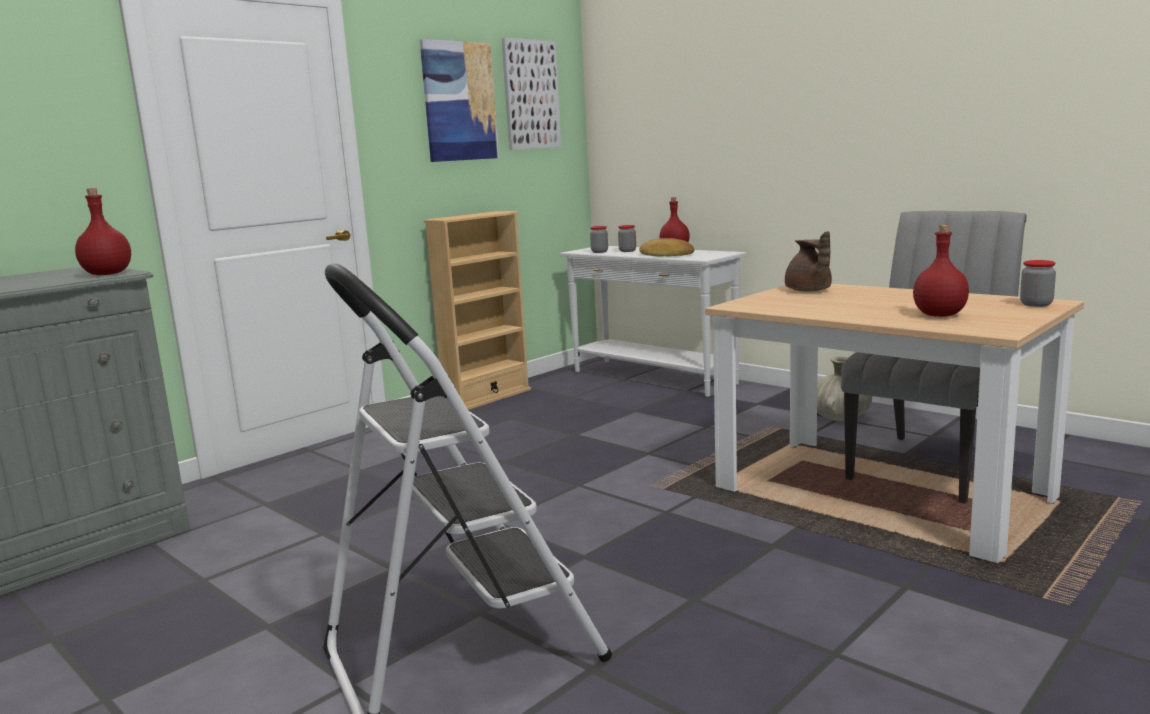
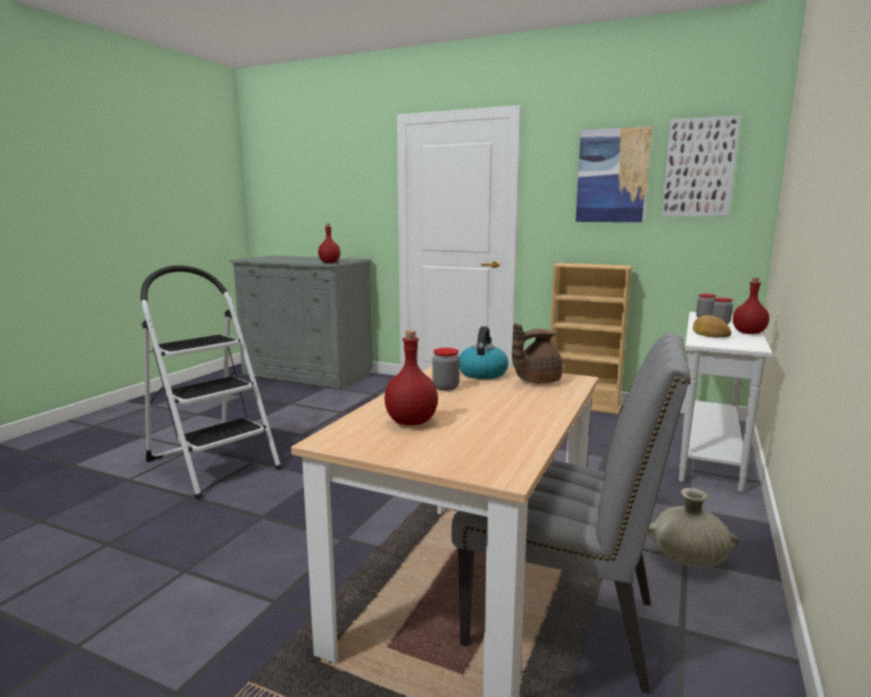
camera: 70 degrees right, 0 degrees up
jar [1020,260,1056,307] -> jar moved to [433,348,460,391]
none -> kettle [459,326,509,379]

